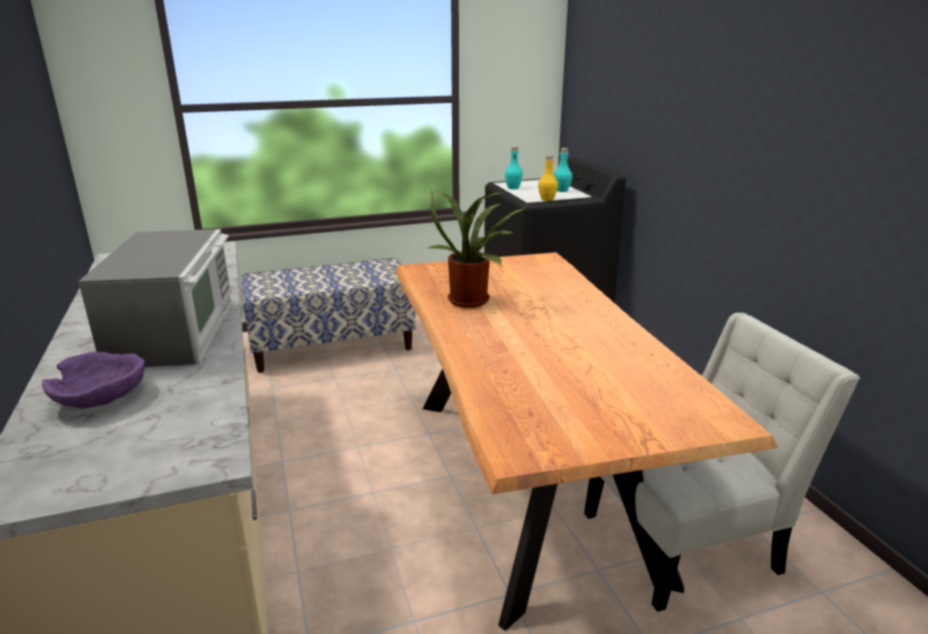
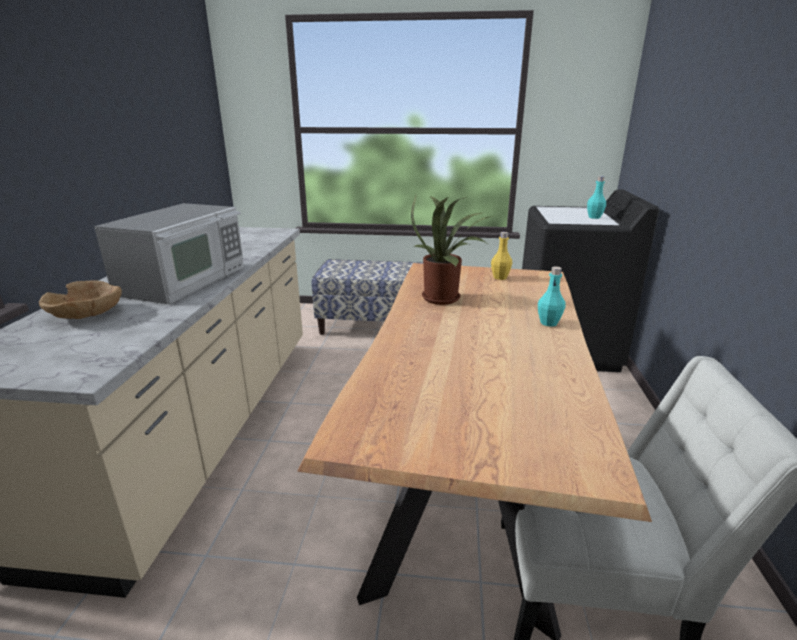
camera: 25 degrees right, 0 degrees up
purple bowl [42,352,145,409] -> brown bowl [39,280,122,319]
turquoise bottle [505,146,523,189] -> turquoise bottle moved to [538,267,566,327]
yellow bottle [538,155,558,201] -> yellow bottle moved to [491,232,512,280]

